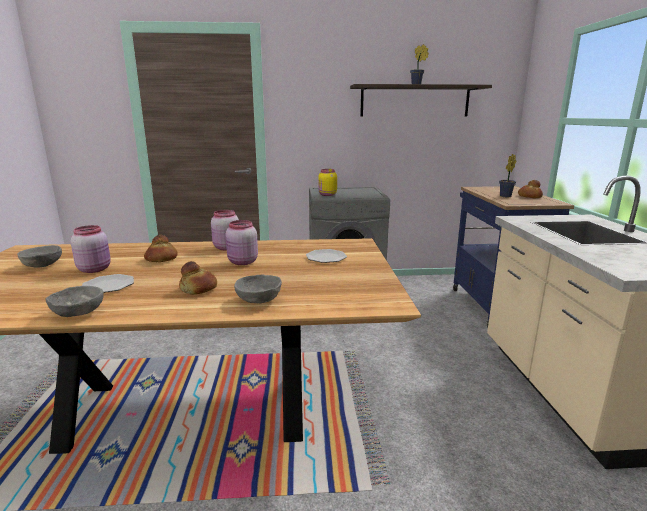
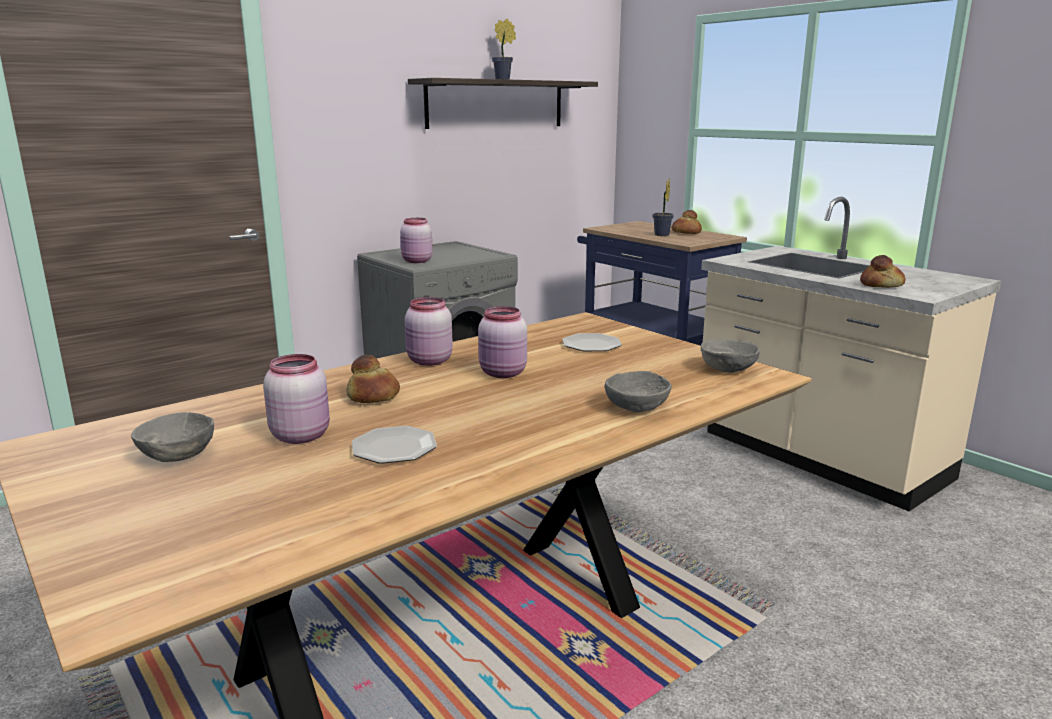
camera: 35 degrees left, 0 degrees up
grey bowl [46,286,104,317] -> grey bowl moved to [701,339,760,373]
bread [179,261,217,294] -> bread moved to [860,255,906,288]
yellow jar [318,169,337,196] -> pink jar [400,218,433,263]

